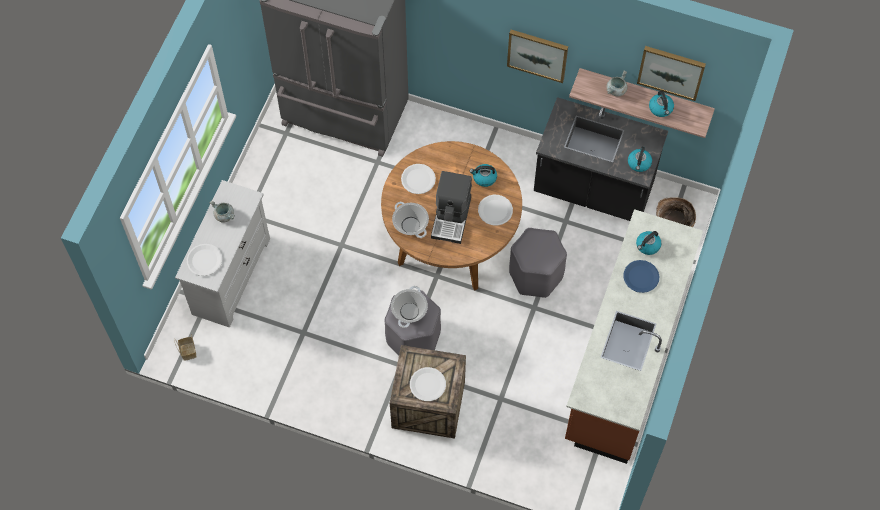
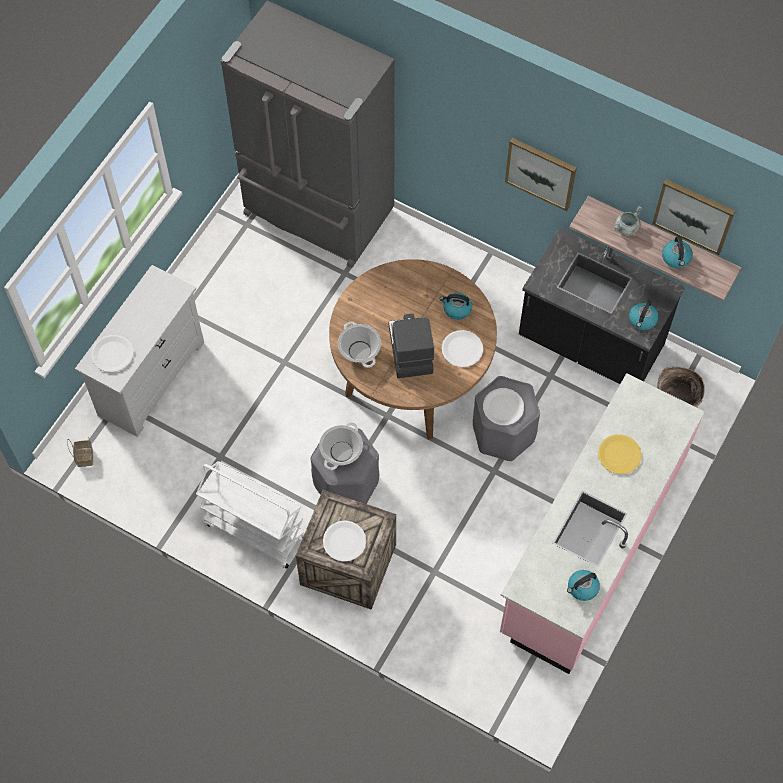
camera: 10 degrees right, 0 degrees up
grey cooking pot [210,201,235,223] -> none
white plate [401,164,436,194] -> white plate moved to [483,388,524,425]
coffee machine [431,171,472,244] -> coffee machine turned 150 degrees clockwise [388,313,434,378]
brown counter [565,209,703,464] -> pink counter [500,373,705,674]
blue plate [623,260,659,293] -> yellow plate [598,434,642,474]
kettle [636,231,662,255] -> kettle moved to [567,570,600,601]
none -> white cart [196,461,305,569]

